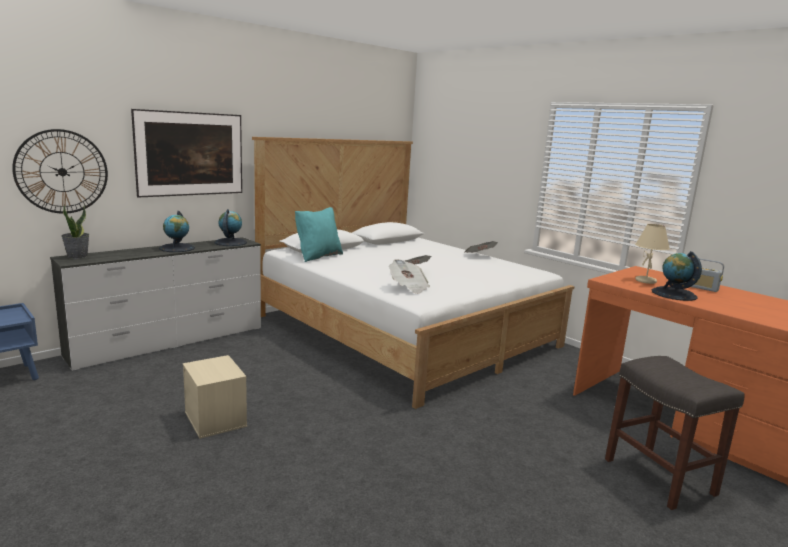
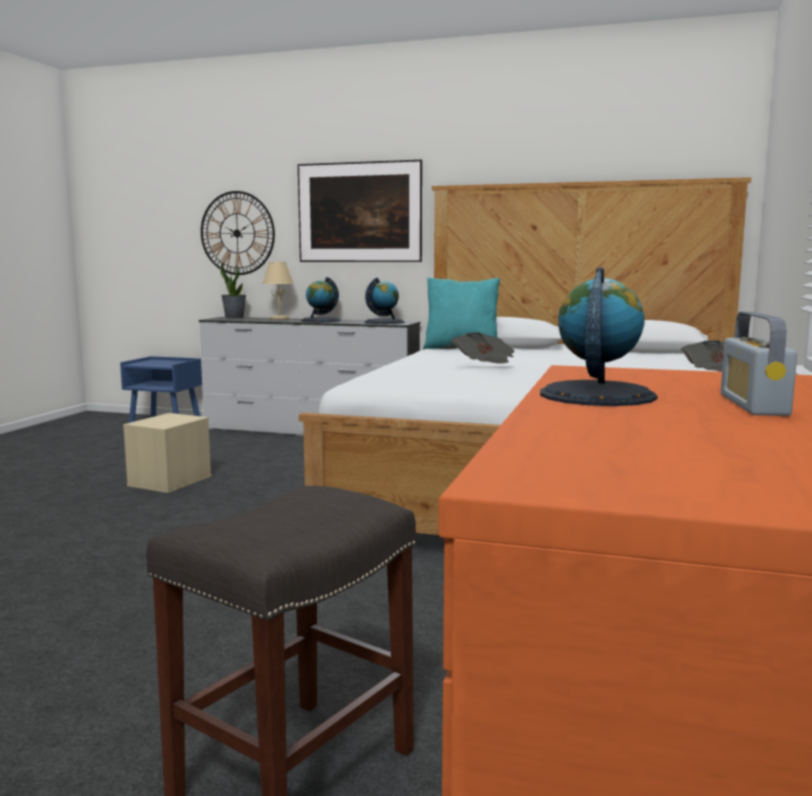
camera: 60 degrees right, 5 degrees down
newspaper [389,259,430,294] -> none
beige table lamp [635,224,670,284] -> beige table lamp moved to [262,262,294,320]

